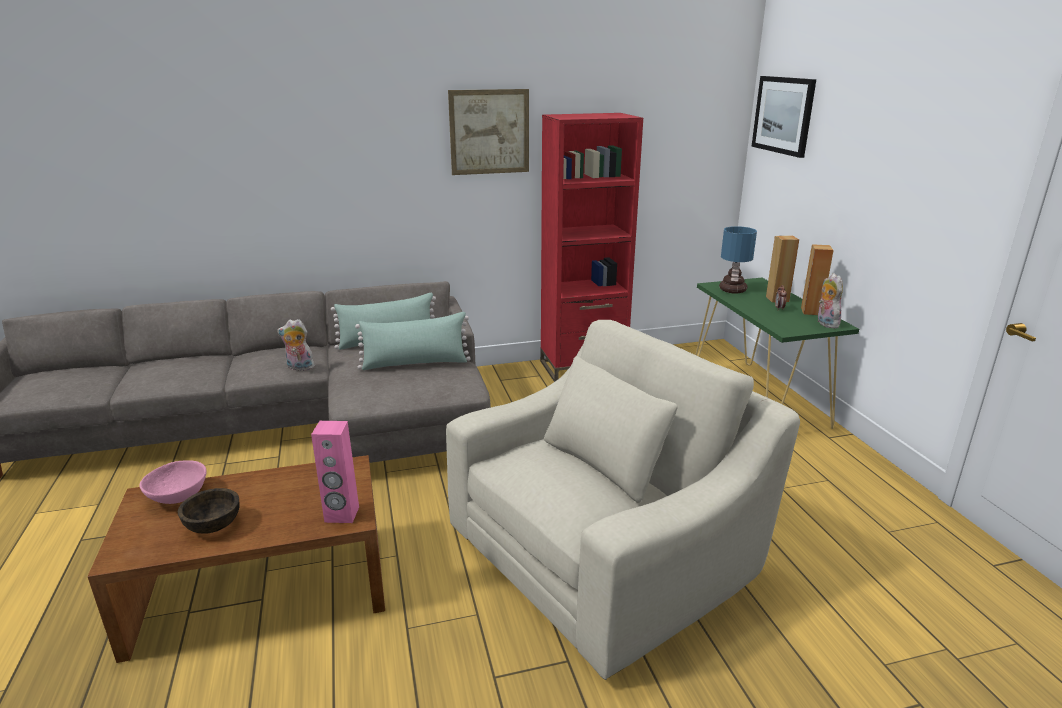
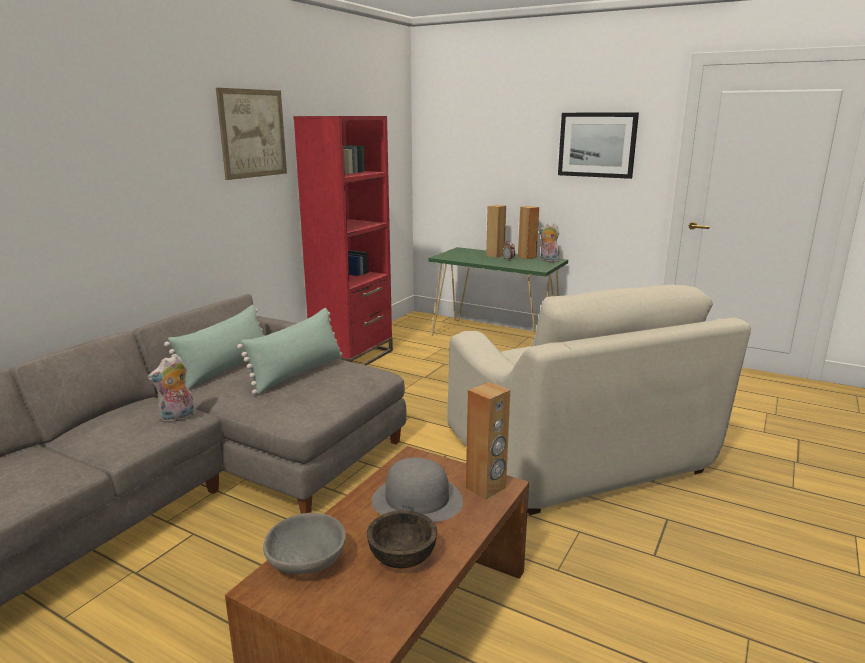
camera: 45 degrees left, 5 degrees down
pink bowl [139,460,207,504] -> grey bowl [263,513,346,575]
pink speaker [311,421,359,523] -> brown speaker [466,382,510,499]
beige armchair [446,320,800,680] -> beige armchair turned 150 degrees clockwise [448,285,751,515]
table lamp [719,226,757,294] -> none
picture [751,76,816,158] -> picture moved to [558,112,639,179]
none -> grey hat [371,457,463,522]

